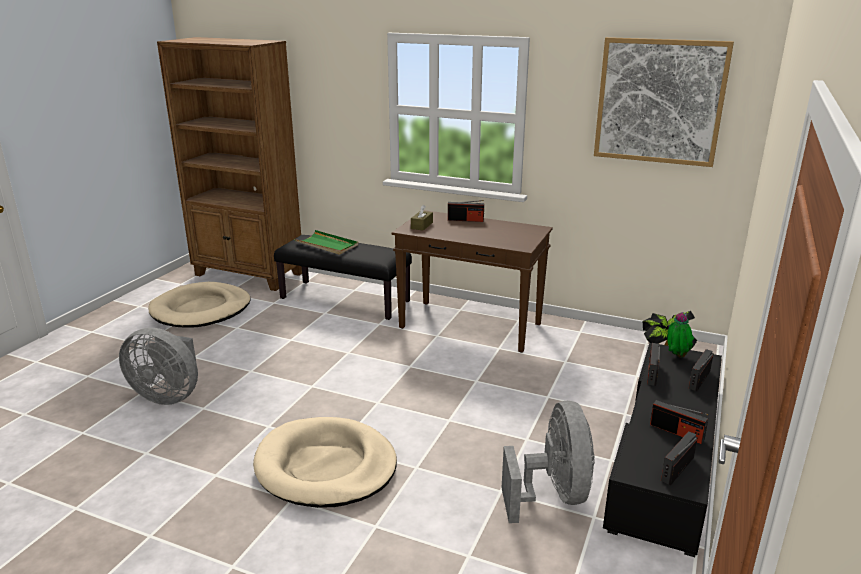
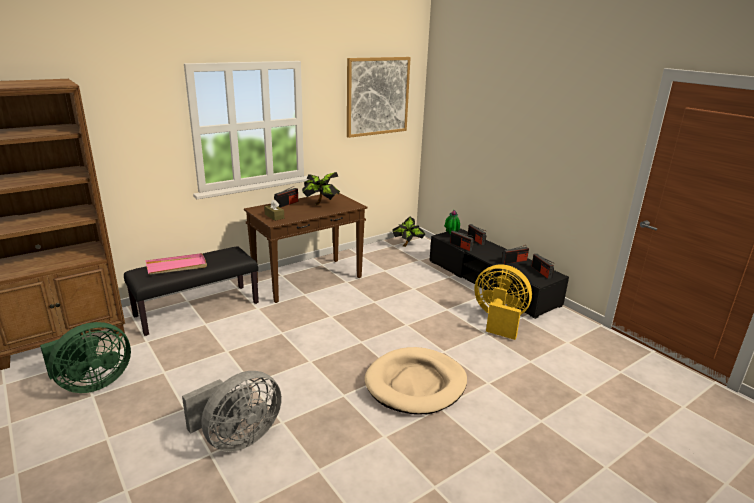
camera: 60 degrees left, 0 degrees up
beige dog bed [148,282,251,328] -> green fan [40,322,131,393]
green tray [294,230,358,255] -> pink tray [145,253,207,275]
grey fan [502,401,595,523] -> yellow fan [474,265,532,340]
none -> potted plant [302,172,340,205]

